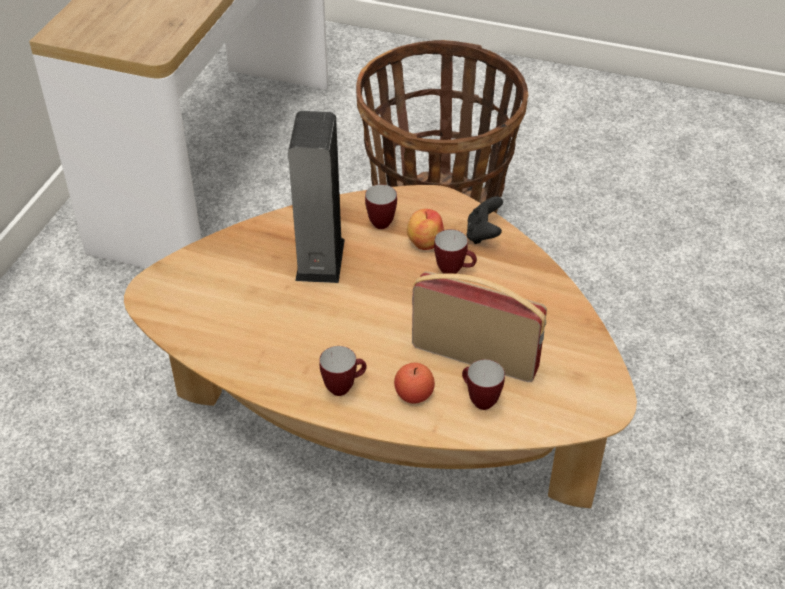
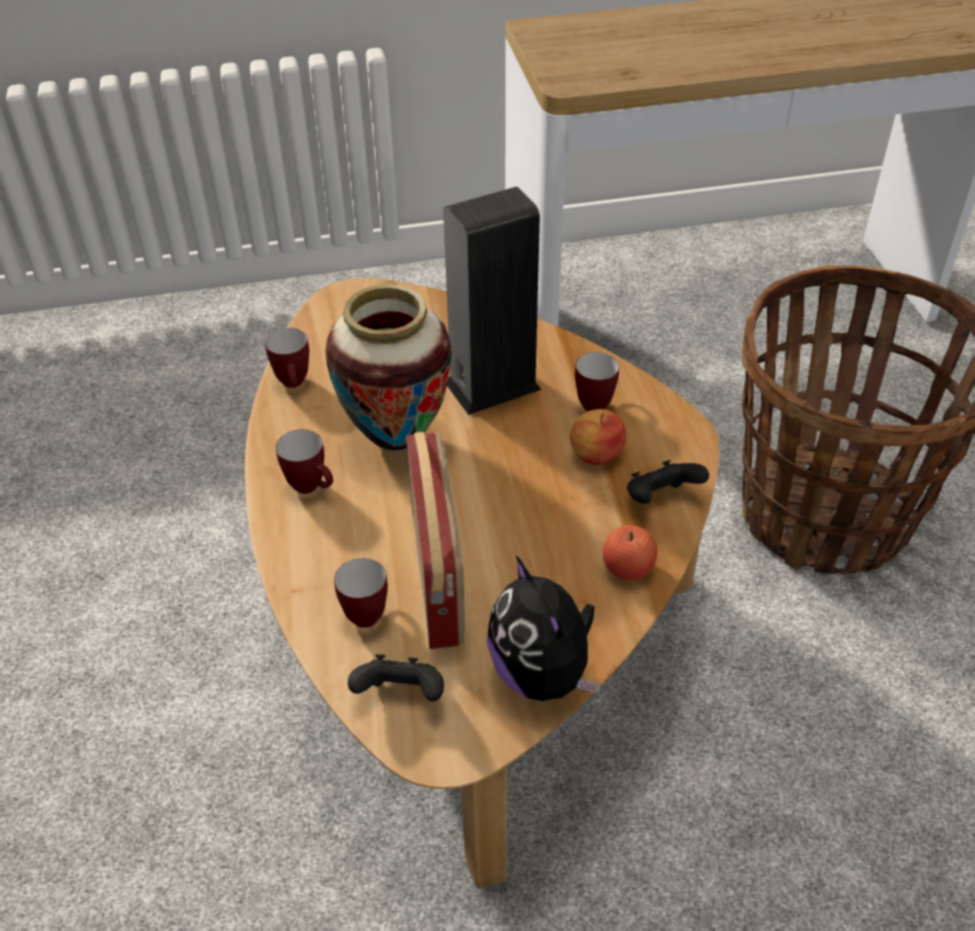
camera: 60 degrees right, 0 degrees up
apple [394,363,435,403] -> apple moved to [603,525,657,580]
mug [434,229,477,274] -> mug moved to [265,328,309,388]
none -> vase [325,284,452,452]
none -> black game controller [348,654,444,702]
none -> plush toy [487,556,601,701]

